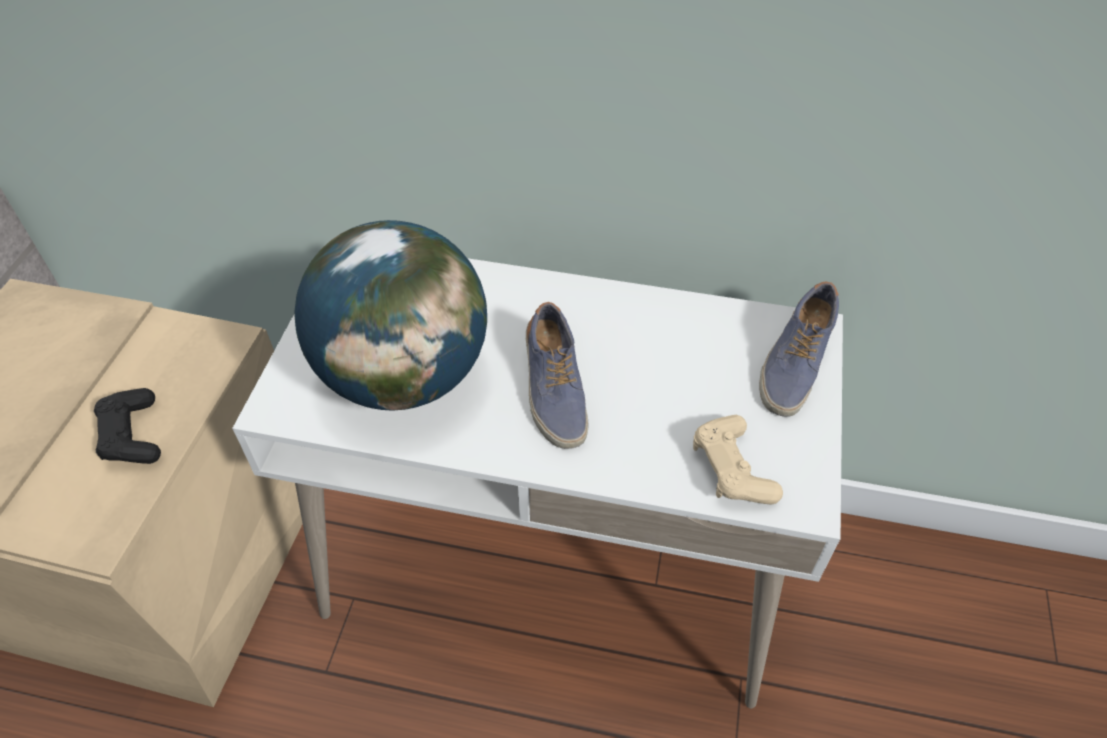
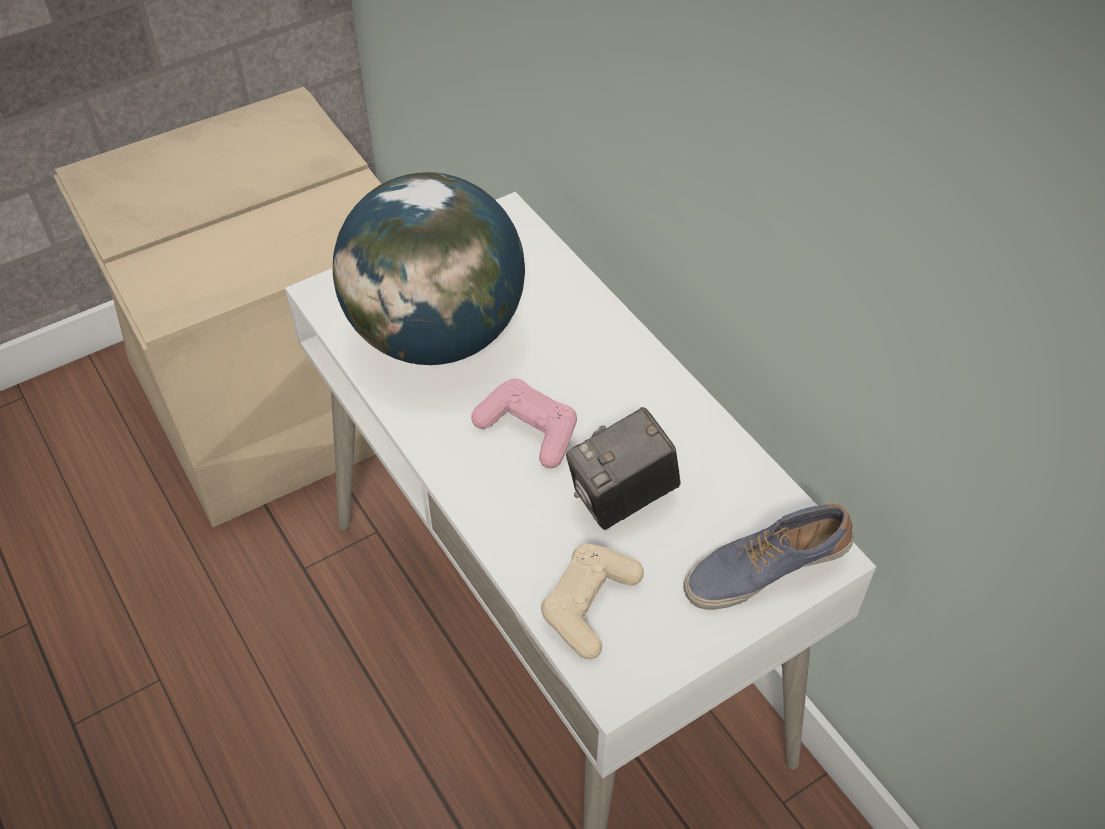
camera: 45 degrees right, 0 degrees up
black game controller [94,388,161,464] -> none
shoe [526,302,589,449] -> pink game controller [471,378,577,468]
none -> camera [566,407,681,530]

